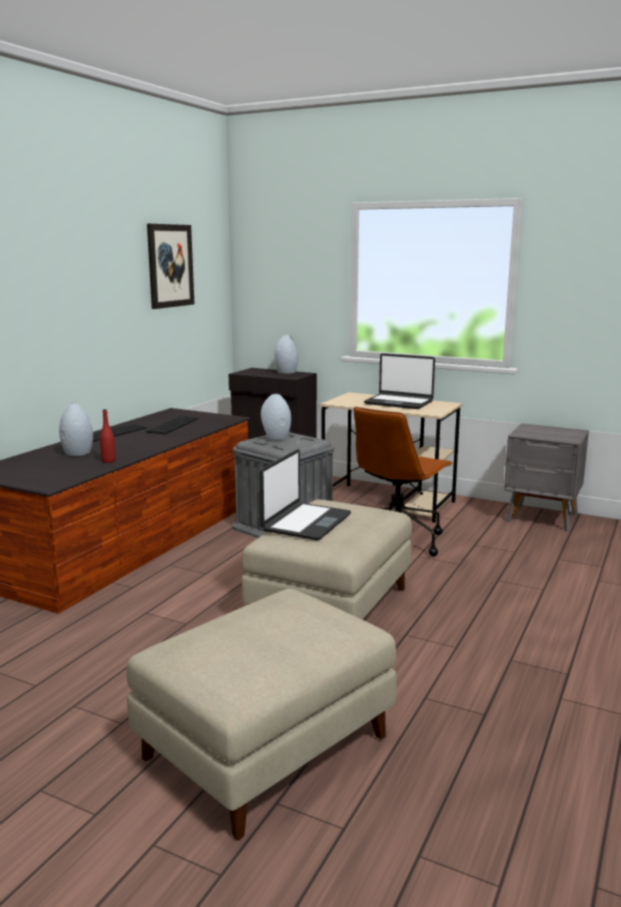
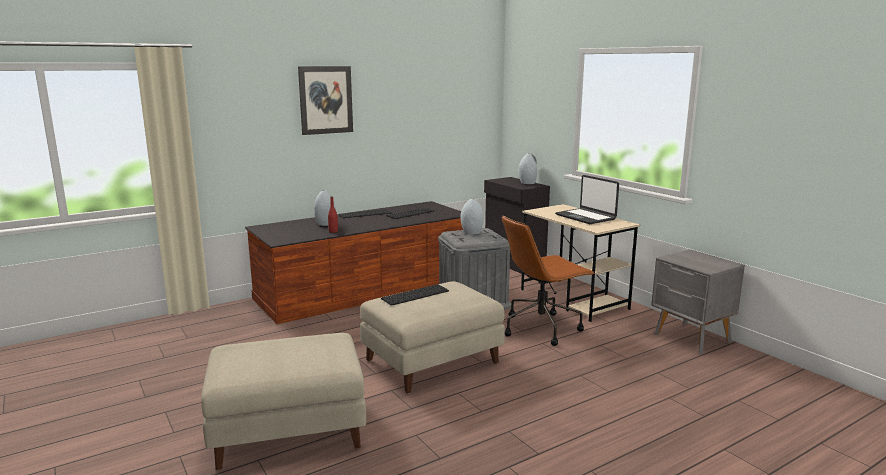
camera: 30 degrees right, 0 degrees up
picture [147,224,194,309] -> picture moved to [298,66,353,135]
laptop [260,449,351,540] -> keyboard [381,284,449,306]

